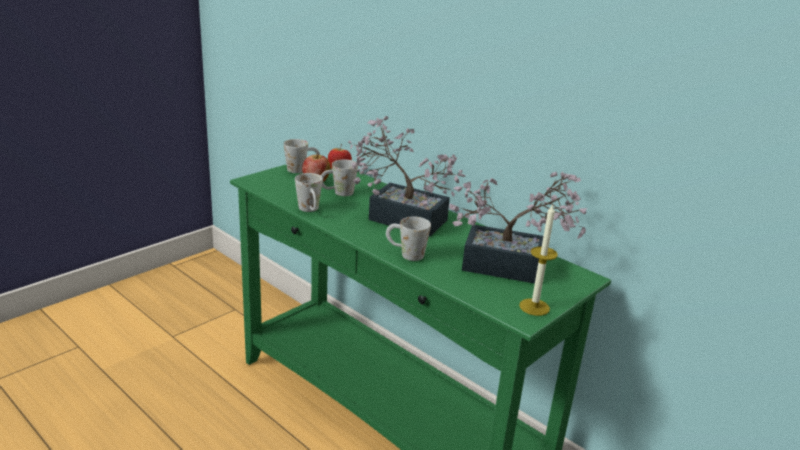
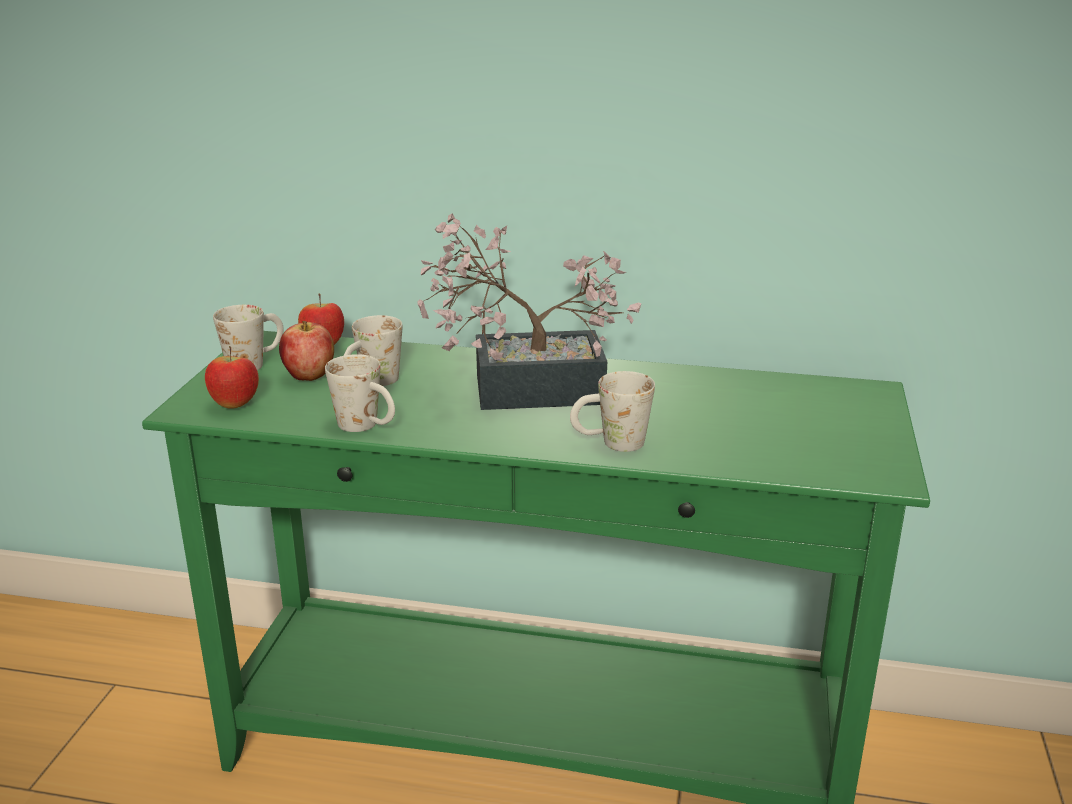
camera: 30 degrees left, 0 degrees up
potted plant [449,171,587,283] -> none
candle [519,204,558,316] -> none
none -> apple [205,346,259,409]

